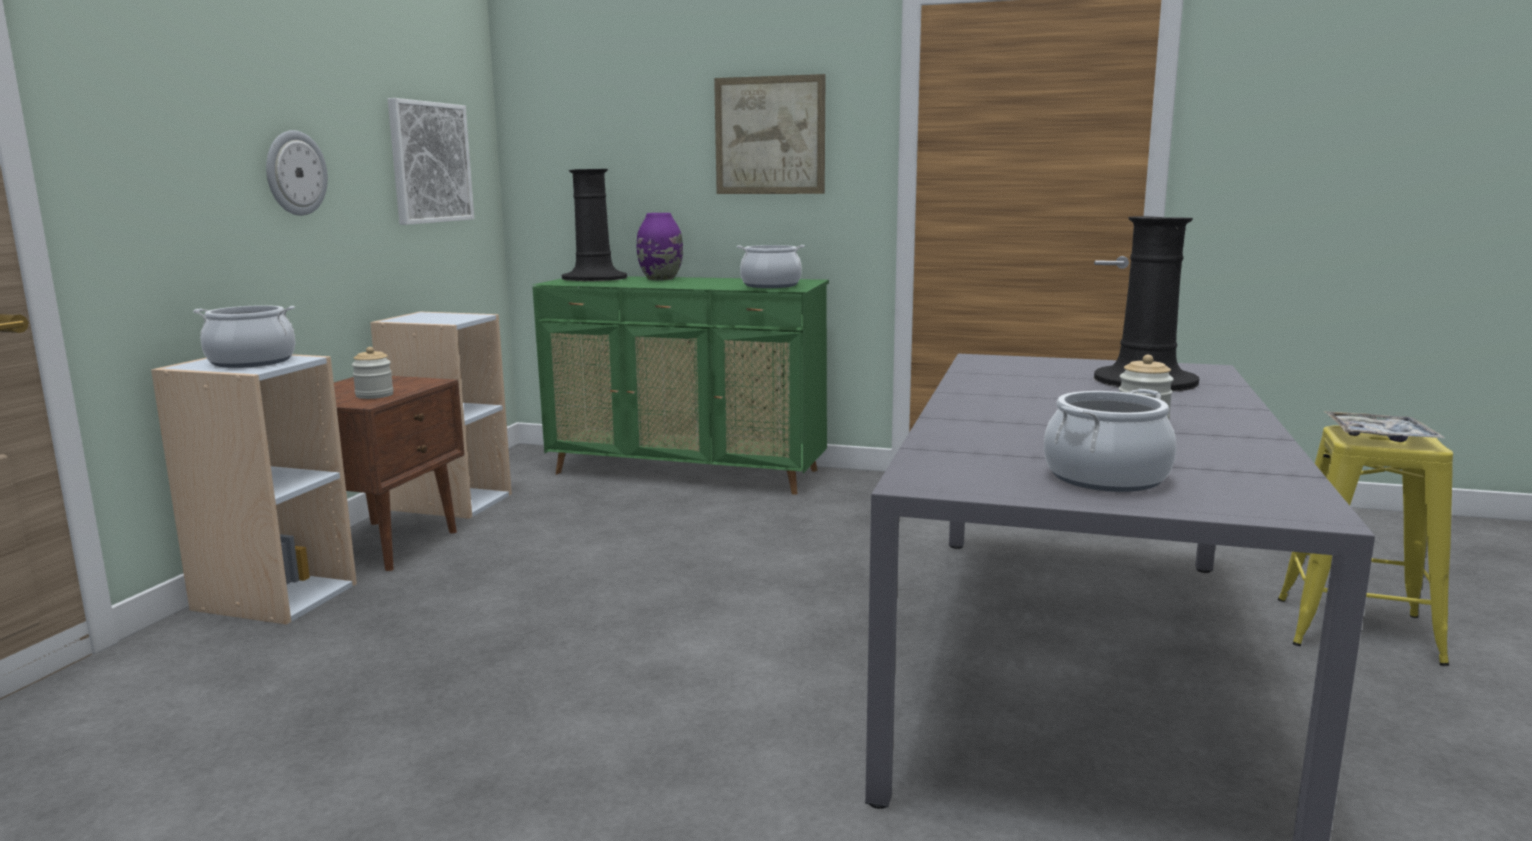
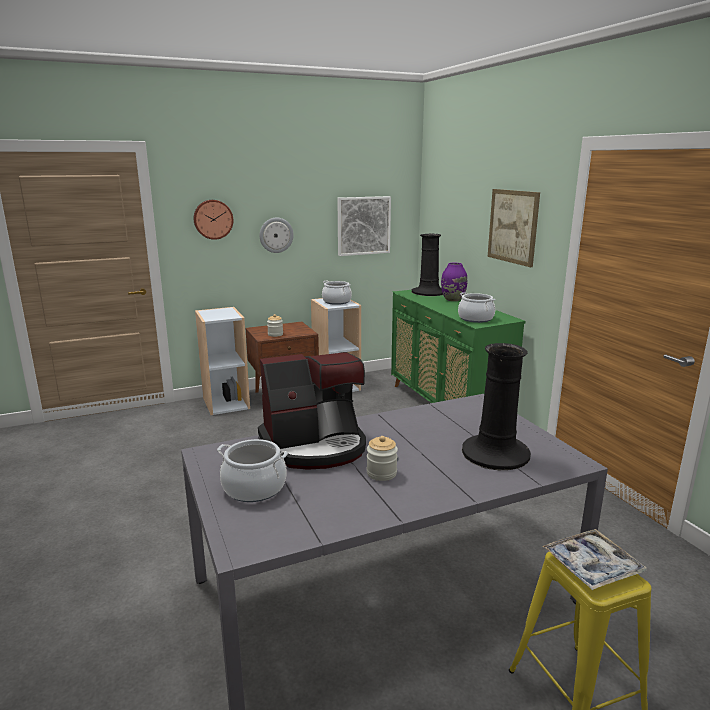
camera: 50 degrees right, 5 degrees up
cooking pot [193,305,295,368] -> cooking pot moved to [322,281,352,305]
none -> wall clock [193,200,233,240]
none -> coffee machine [258,352,366,470]

